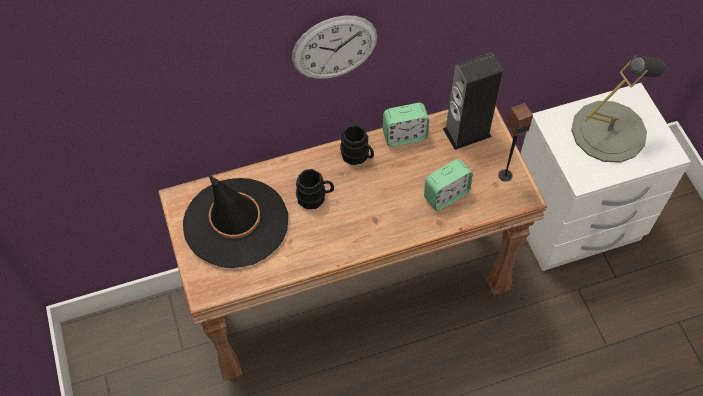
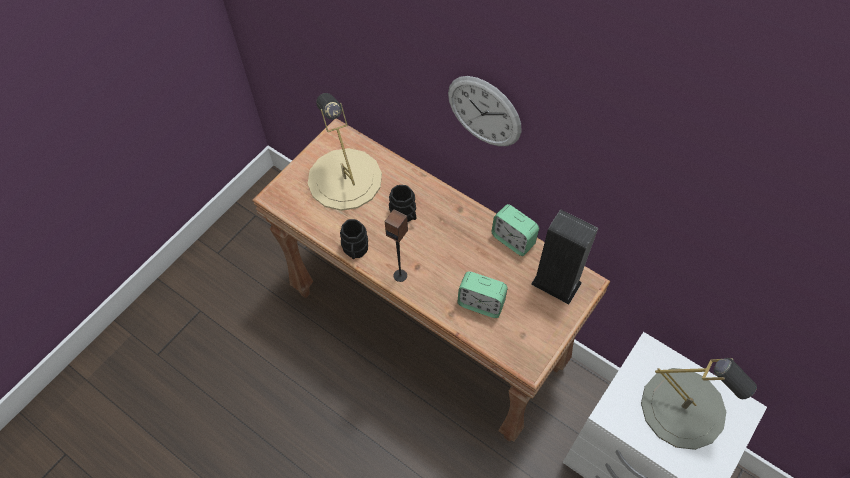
camera: 55 degrees right, 0 degrees up
black hat [183,174,288,268] -> beige table lamp [308,93,382,211]
black mug [340,125,374,165] -> black mug moved to [340,219,368,259]
speaker [498,103,533,182] -> speaker moved to [385,209,408,282]

